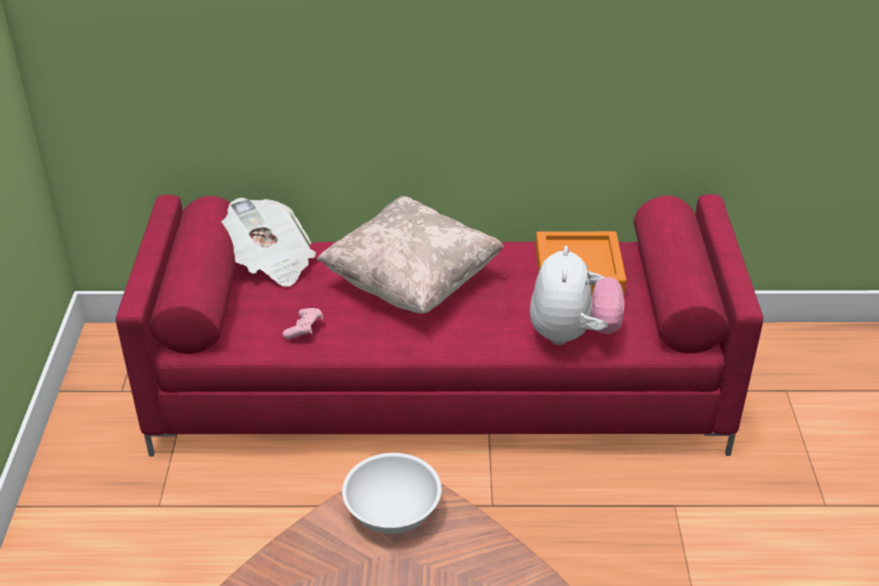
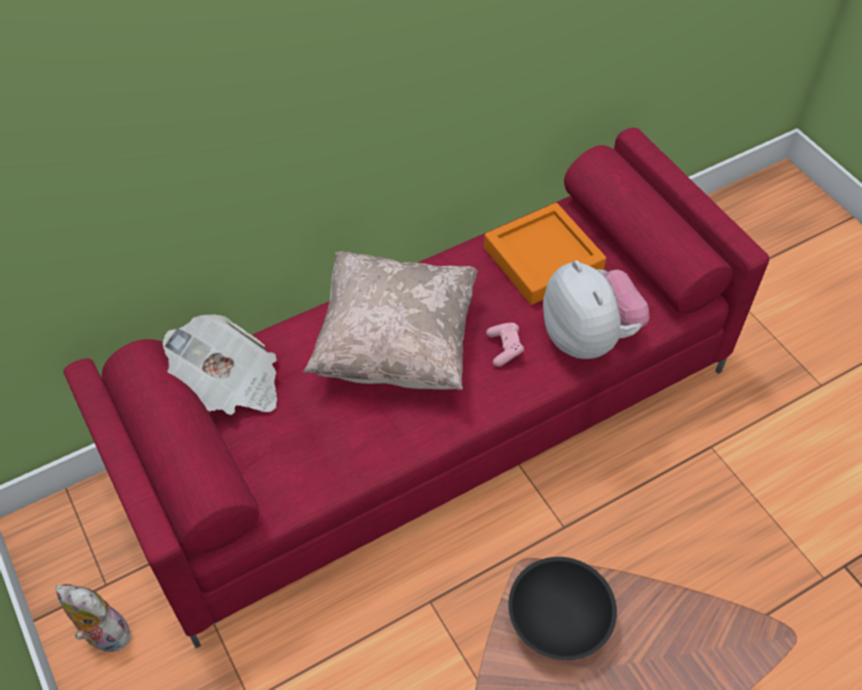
camera: 30 degrees left, 15 degrees up
pink game controller [282,308,323,339] -> pink game controller moved to [486,323,524,367]
white bowl [342,453,442,534] -> black bowl [508,557,617,660]
none -> plush toy [55,584,133,652]

